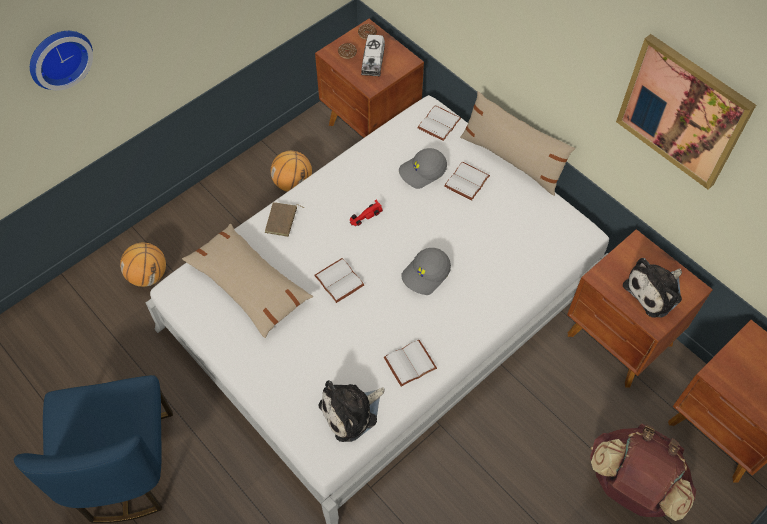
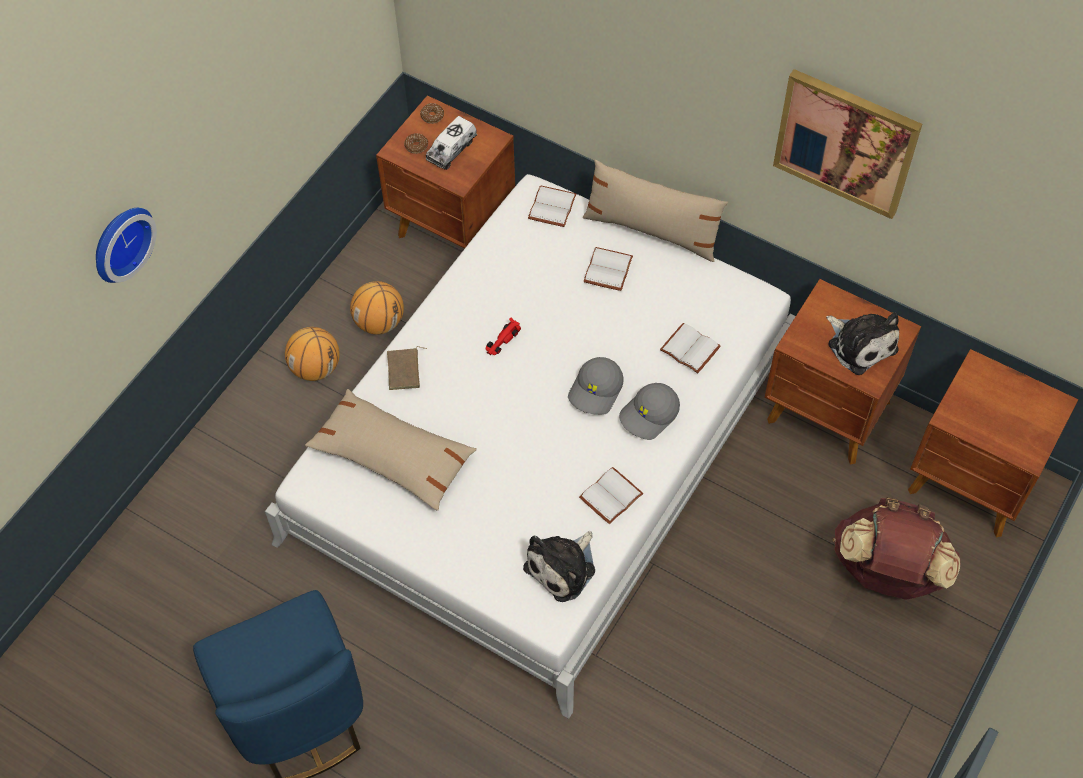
camera: 15 degrees left, 0 degrees up
basketball [120,243,166,287] -> basketball moved to [285,327,340,381]
white book [314,258,364,303] -> white book moved to [660,323,721,374]
toy truck [361,34,385,77] -> toy truck turned 45 degrees clockwise [426,116,477,170]
grey cap [399,148,447,189] -> grey cap moved to [619,383,680,440]
plush toy [623,258,682,318] -> plush toy turned 75 degrees counterclockwise [826,312,899,375]

